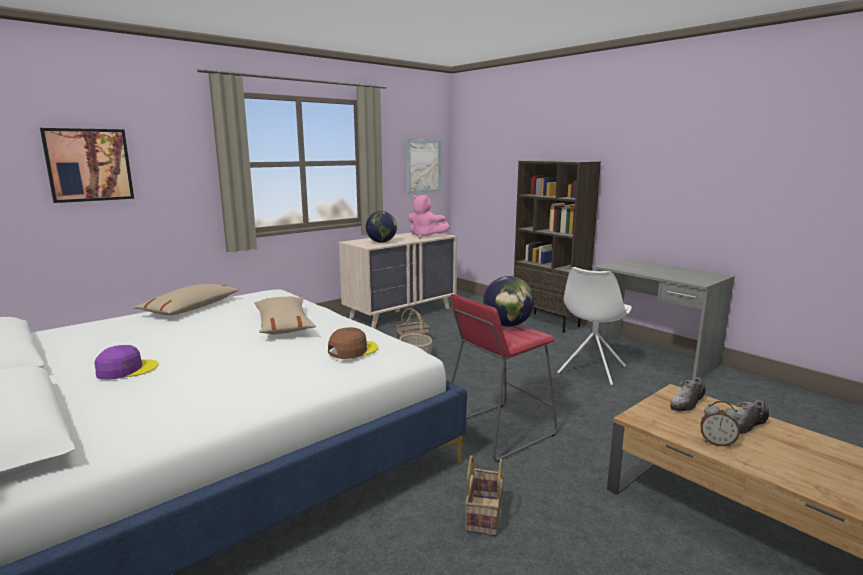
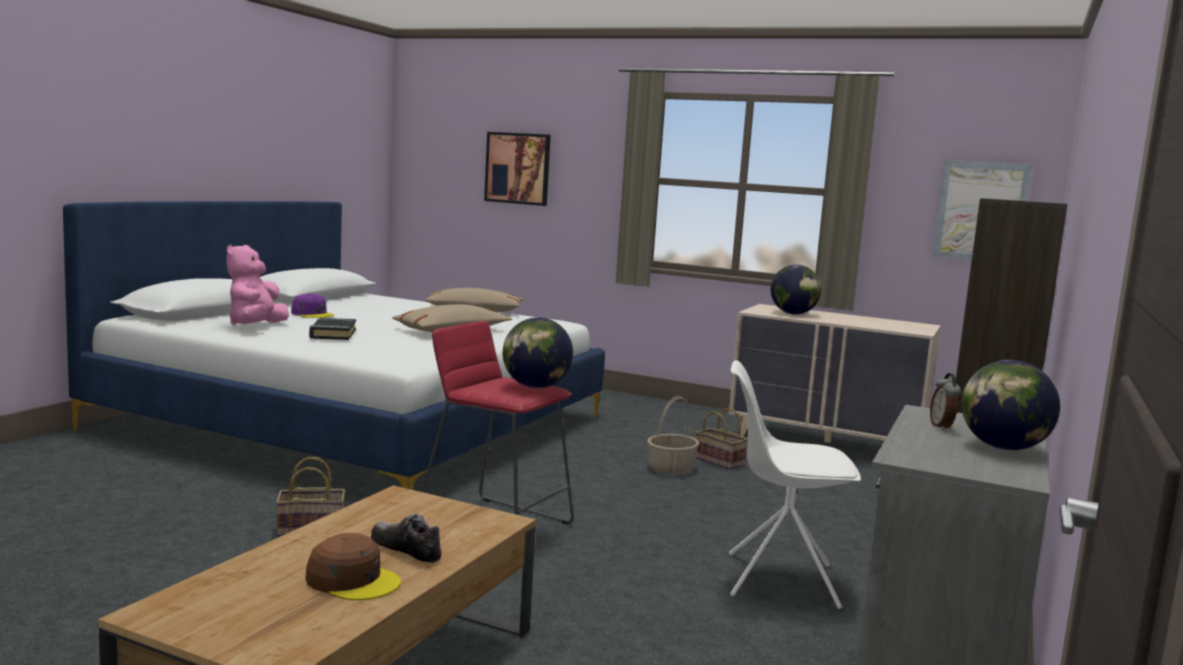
camera: 65 degrees right, 5 degrees down
brown cap [328,327,378,359] -> brown cap moved to [305,533,401,600]
pink plush toy [408,195,449,238] -> pink plush toy moved to [226,245,289,325]
shoe [670,377,705,411] -> none
alarm clock [700,401,740,447] -> alarm clock moved to [930,373,961,431]
none -> black book [309,318,356,340]
none -> globe [962,360,1060,451]

